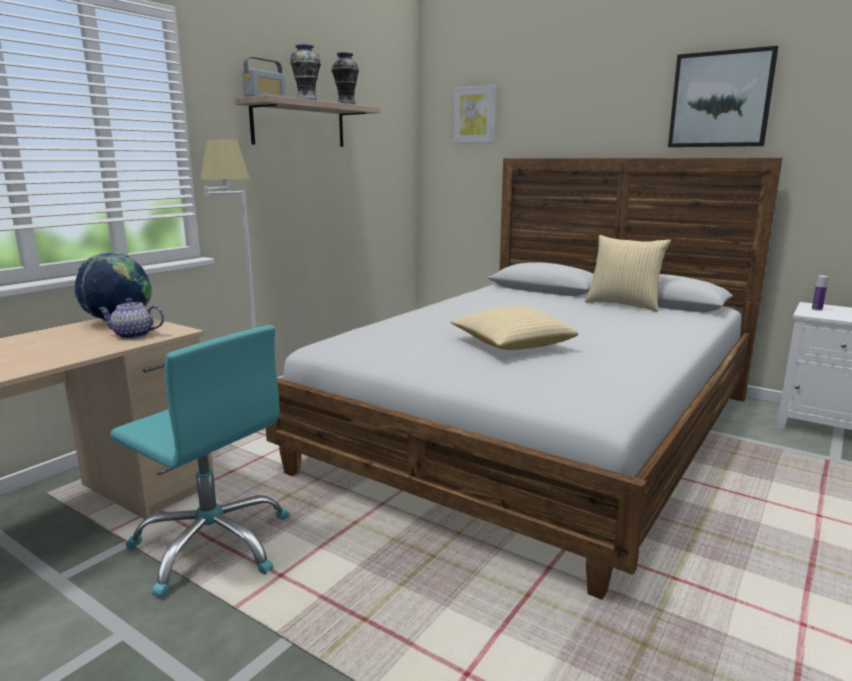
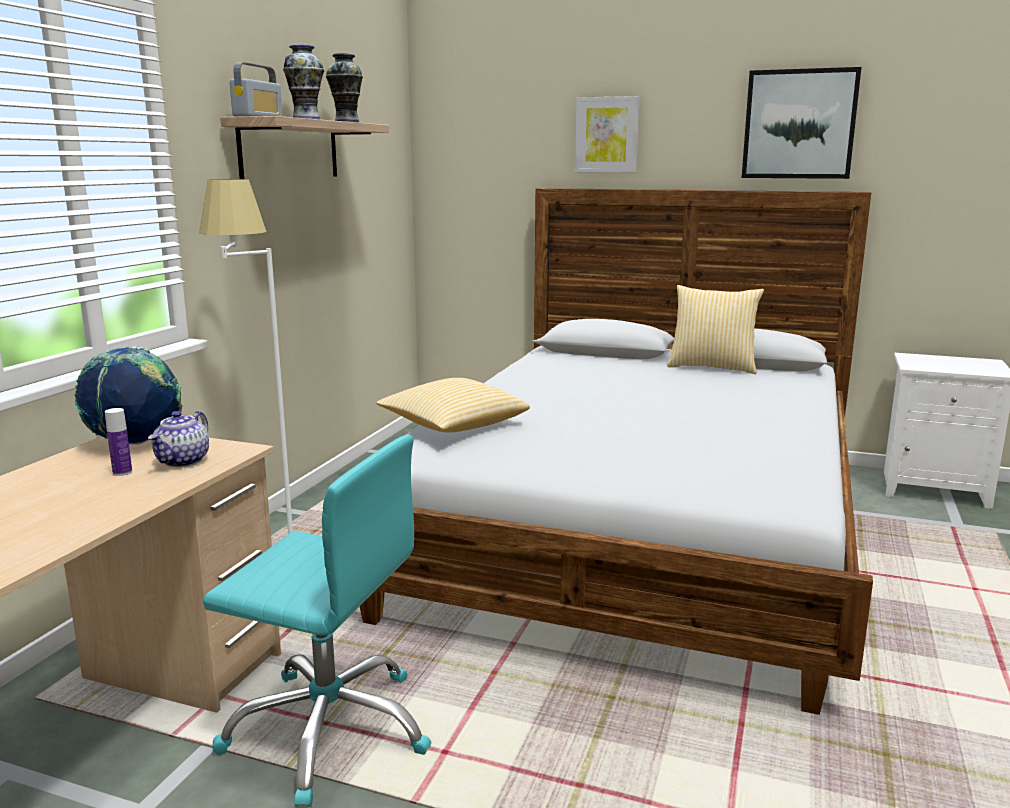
camera: 15 degrees left, 0 degrees up
teapot [98,298,164,339] -> teapot turned 60 degrees counterclockwise [148,411,209,467]
pillow [451,306,578,350] -> pillow moved to [376,378,530,433]
picture [453,85,496,143] -> picture moved to [575,96,640,172]
bottle [812,275,828,311] -> bottle moved to [105,408,132,476]

